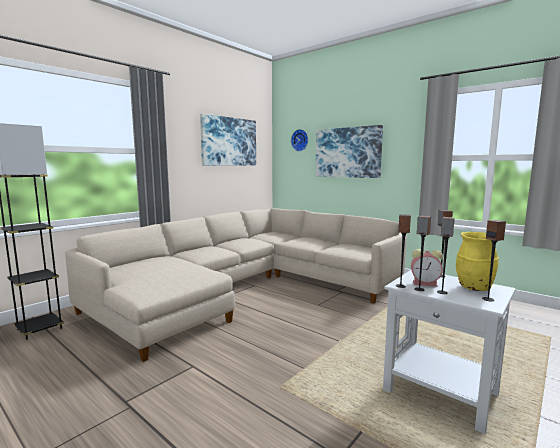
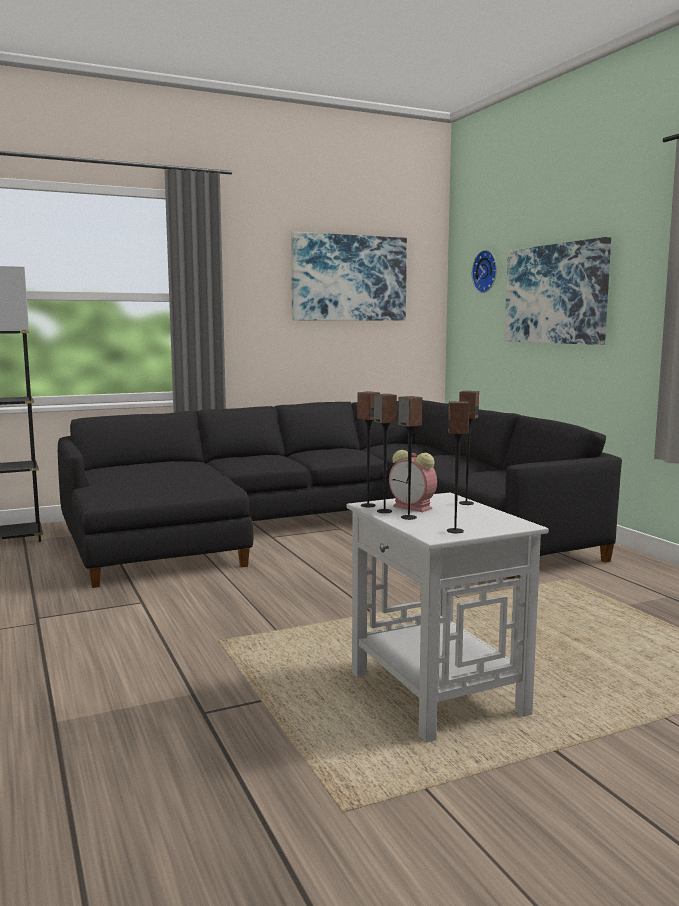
camera: 25 degrees right, 0 degrees up
beige sofa [65,208,407,362] -> black sofa [58,400,622,588]
yellow vase [456,232,499,291] -> none

